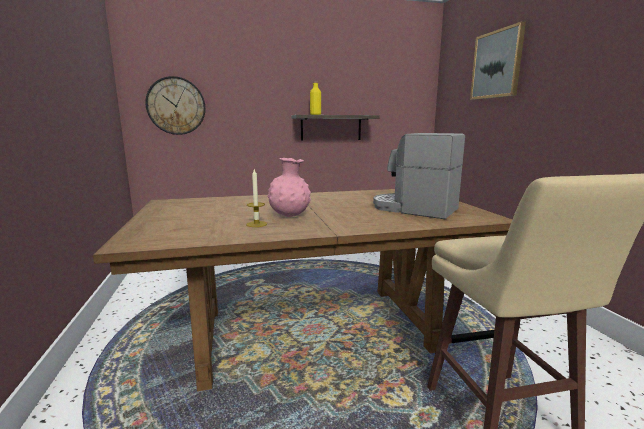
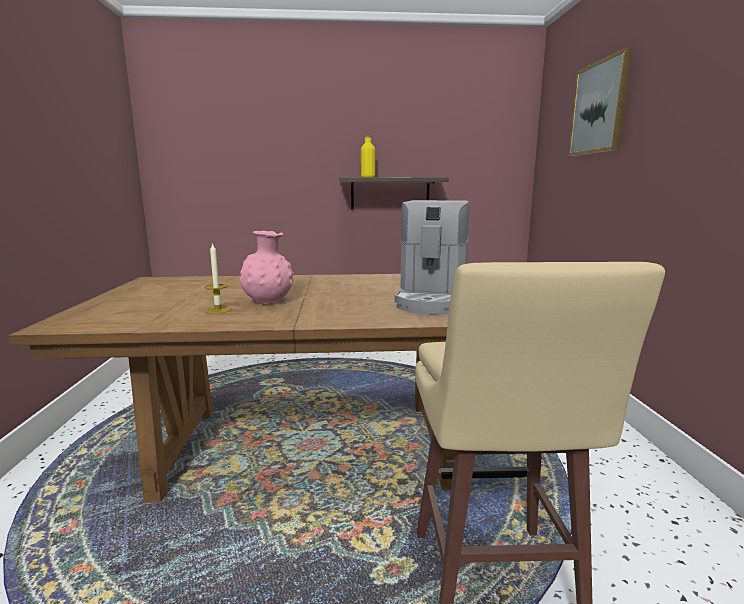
camera: 10 degrees right, 0 degrees up
wall clock [145,76,206,135] -> none
coffee machine [373,133,465,219] -> coffee machine turned 120 degrees counterclockwise [395,200,470,315]

